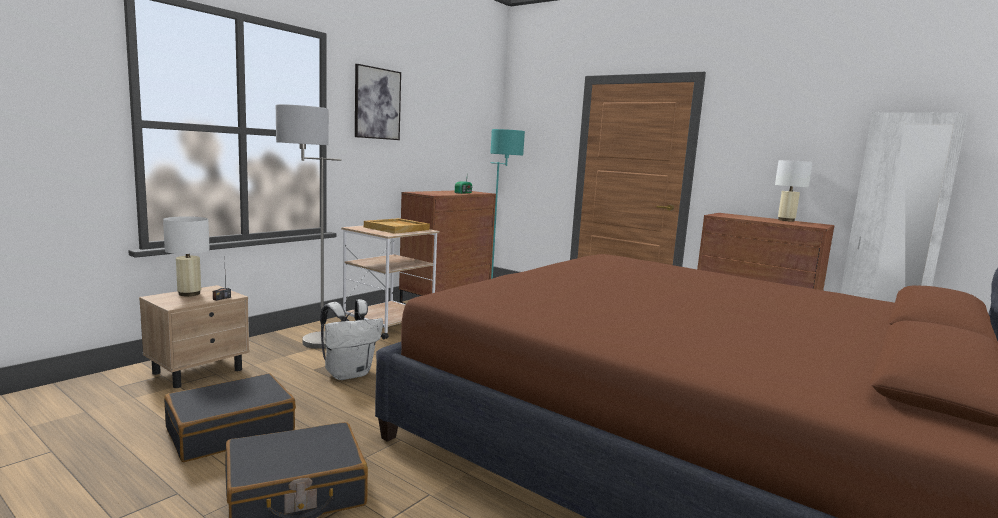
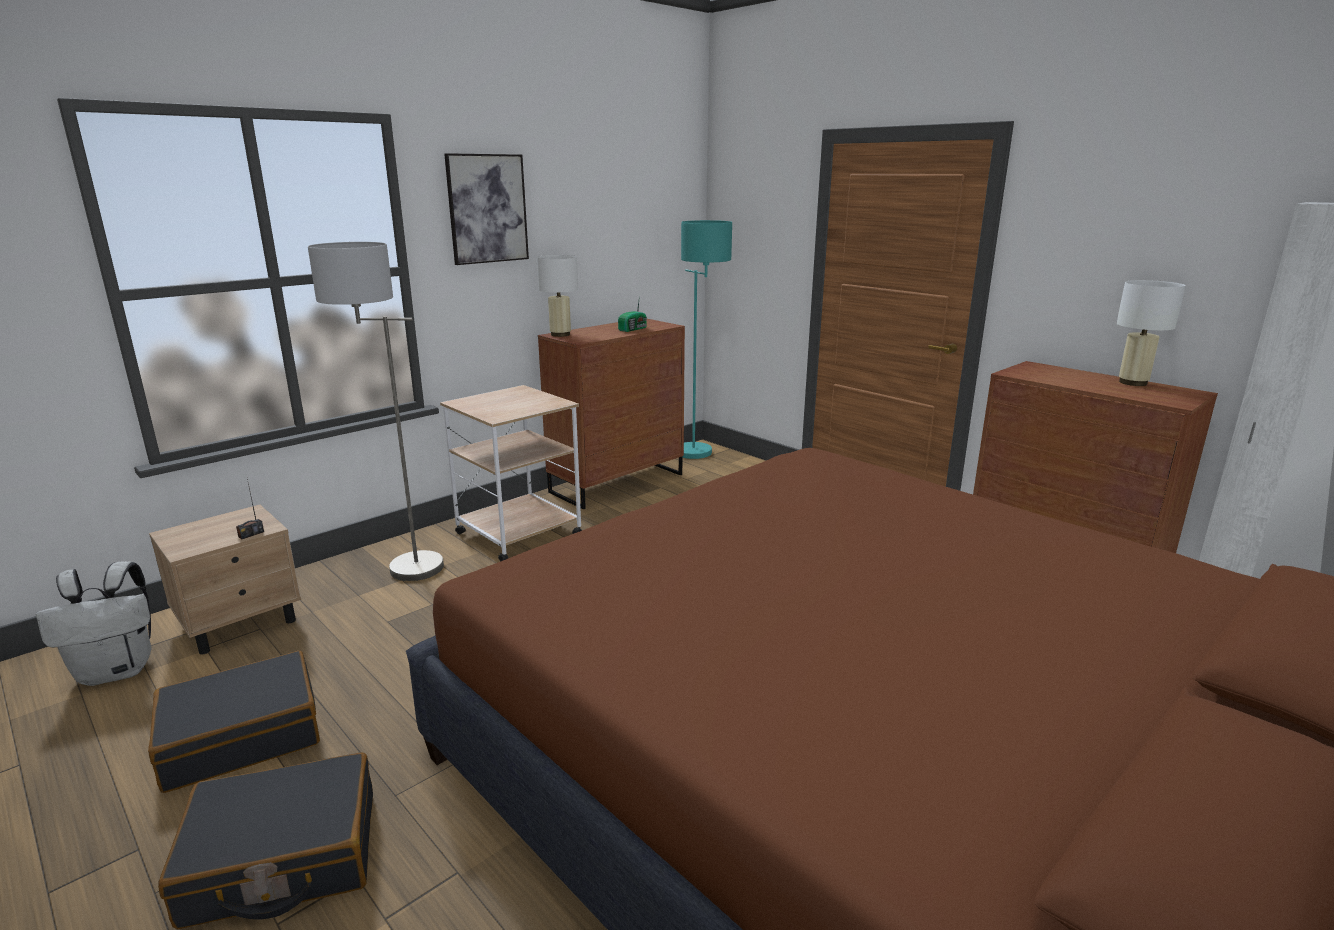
camera: 10 degrees right, 10 degrees up
white table lamp [163,216,209,296] -> white table lamp moved to [537,255,578,337]
white backpack [320,299,383,380] -> white backpack moved to [36,561,151,686]
beige tray [364,218,430,234] -> none

